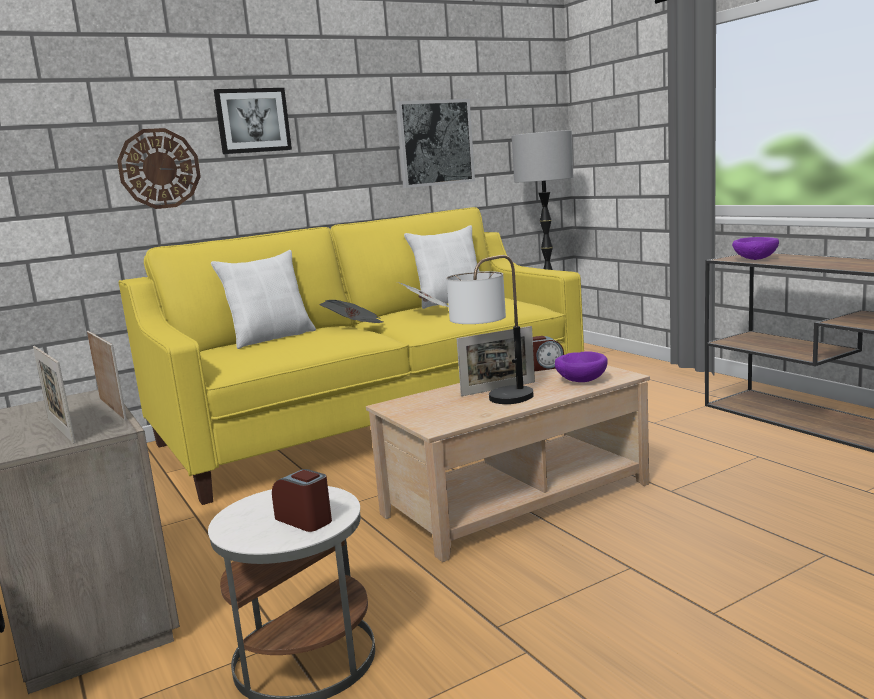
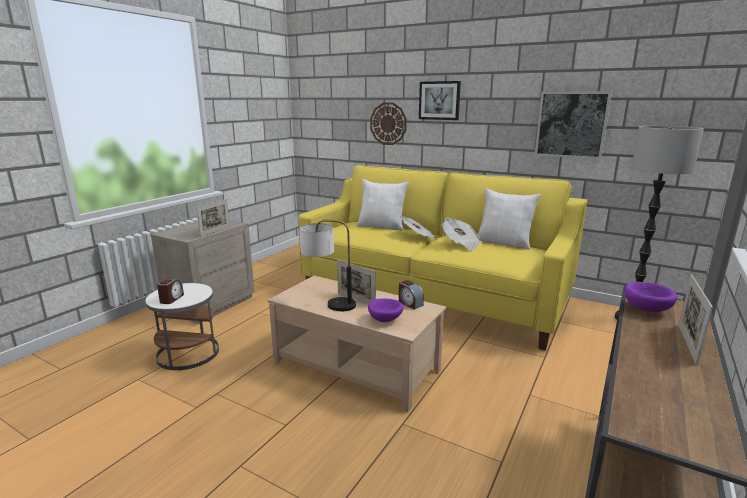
camera: 60 degrees right, 5 degrees up
picture frame [33,346,75,443] -> picture frame moved to [679,275,713,365]

